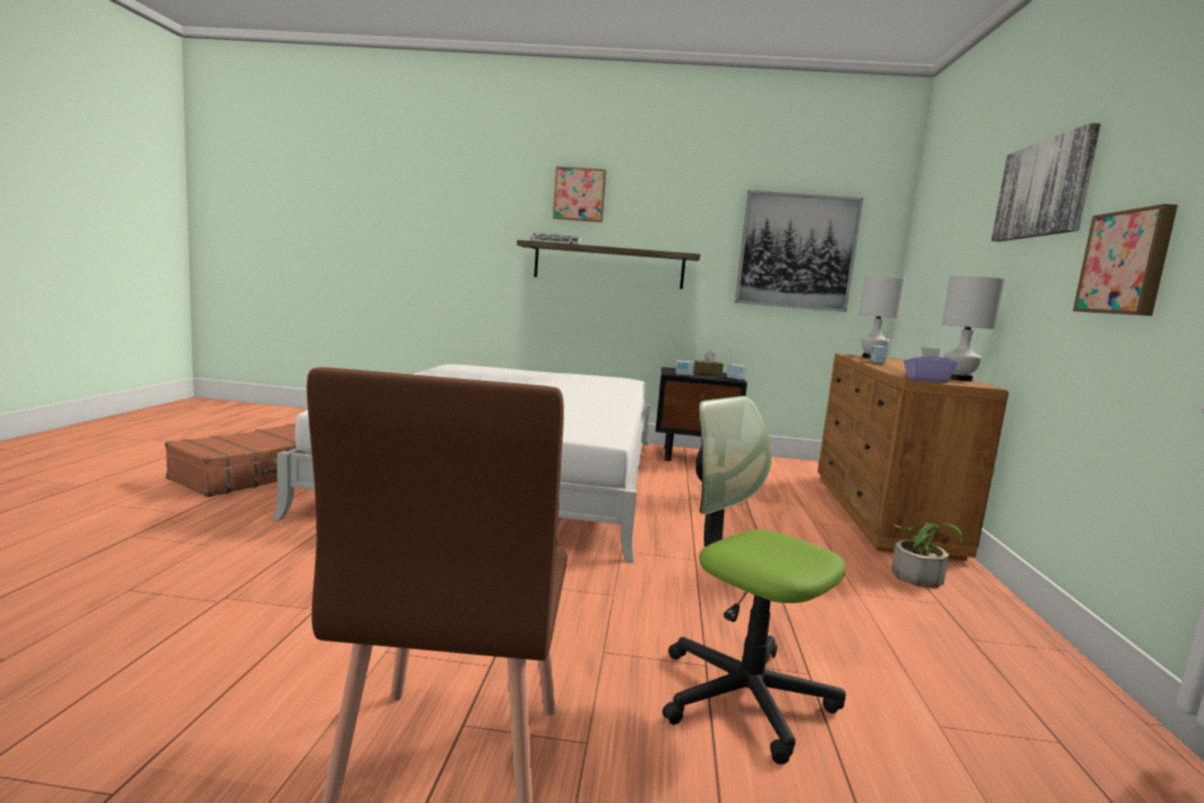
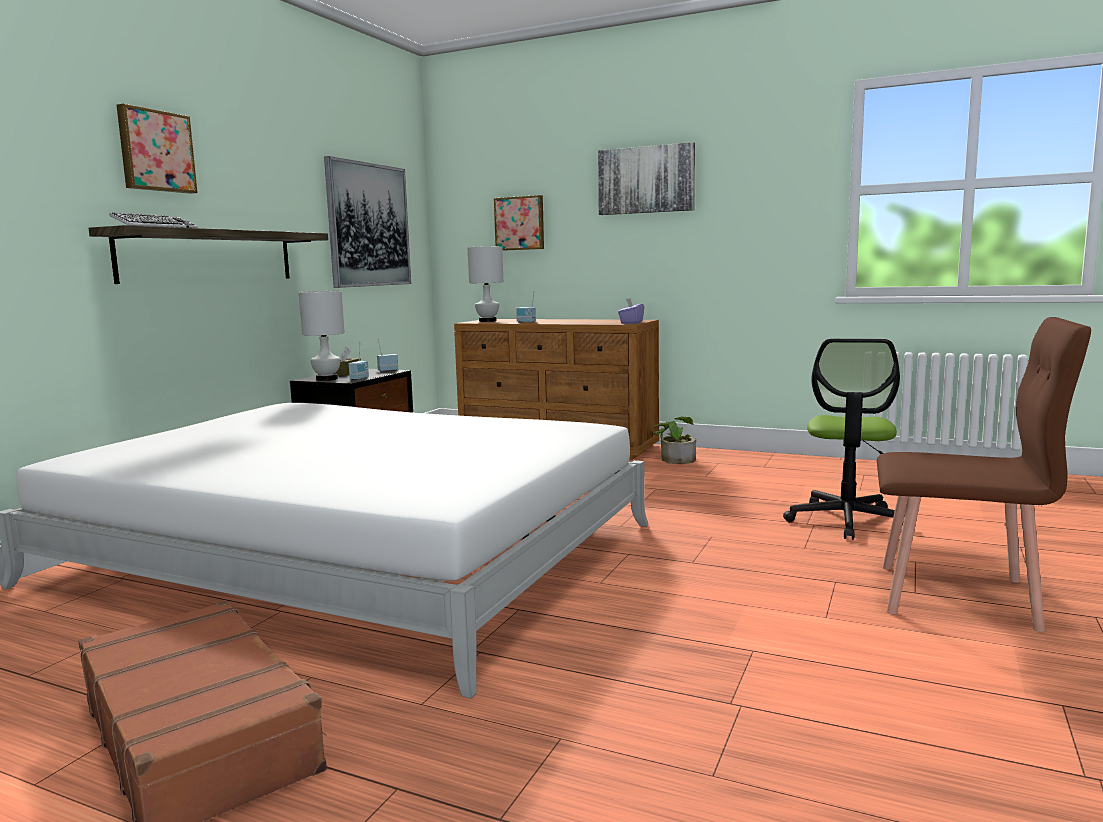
camera: 70 degrees left, 0 degrees up
office chair [662,396,846,764] -> office chair turned 45 degrees counterclockwise [783,339,916,540]
white table lamp [942,275,1005,381] -> white table lamp moved to [299,291,345,381]
picture [1073,204,1178,316] -> picture moved to [494,195,544,251]

